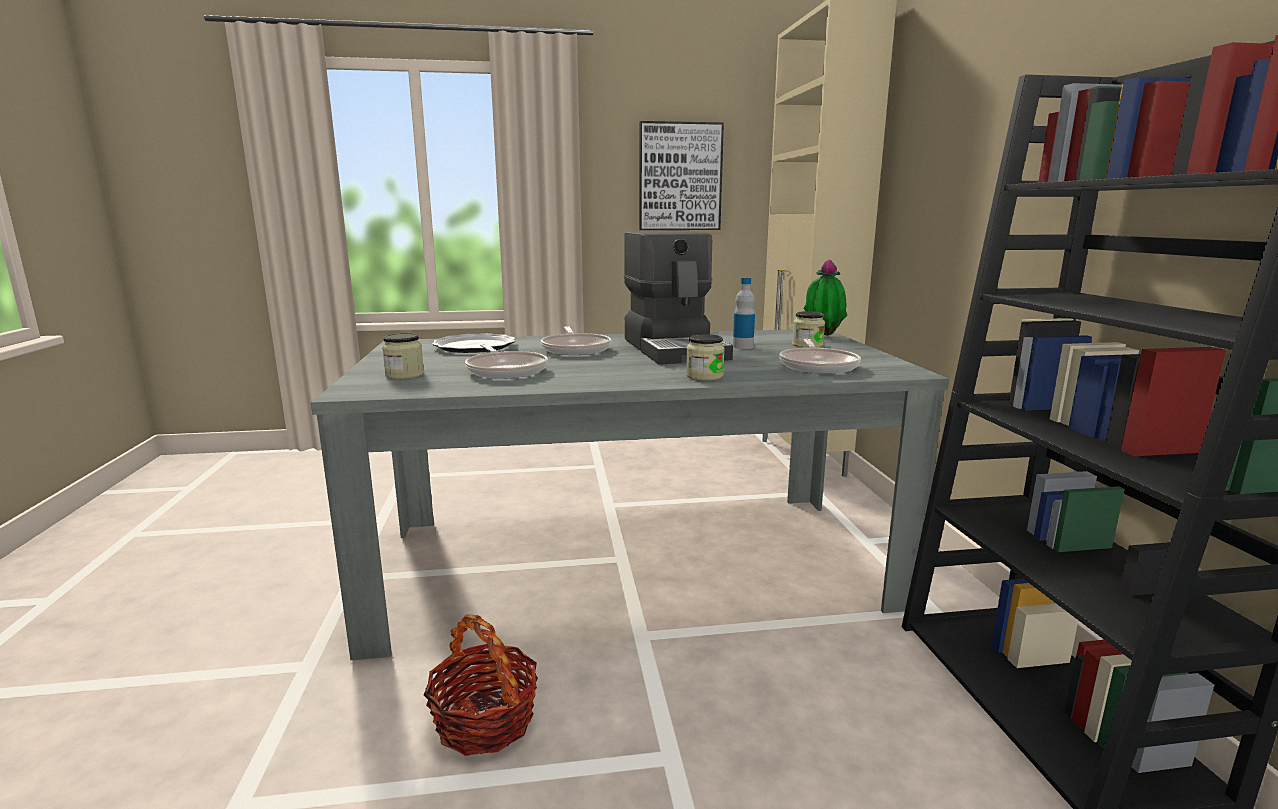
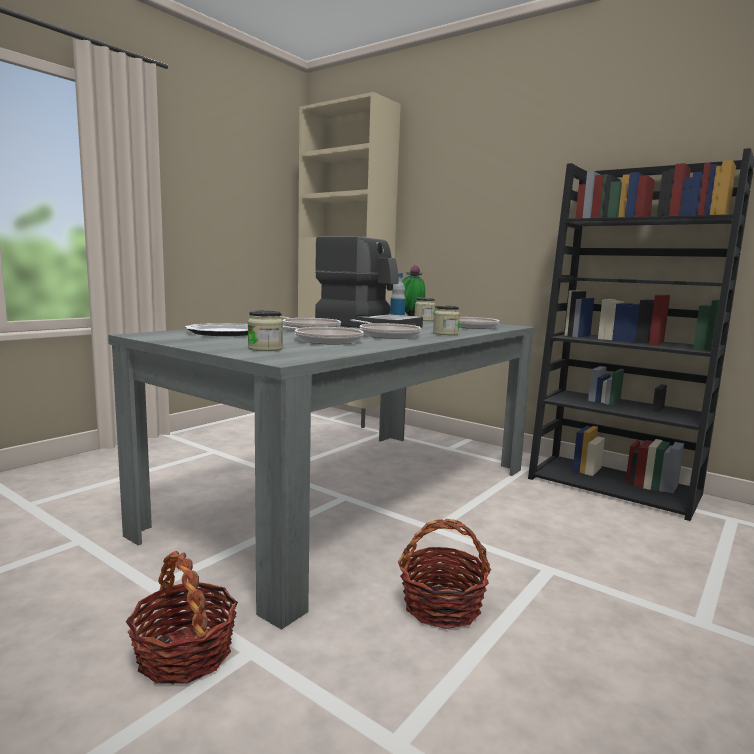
camera: 45 degrees left, 5 degrees down
picture [639,121,724,230] -> none
none -> basket [125,551,238,684]
none -> frying pan [350,320,421,339]

